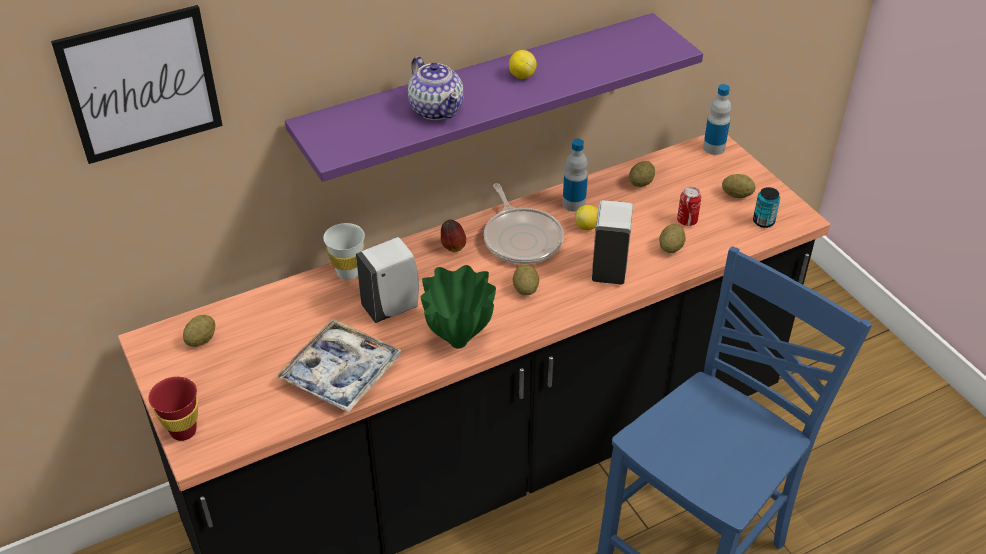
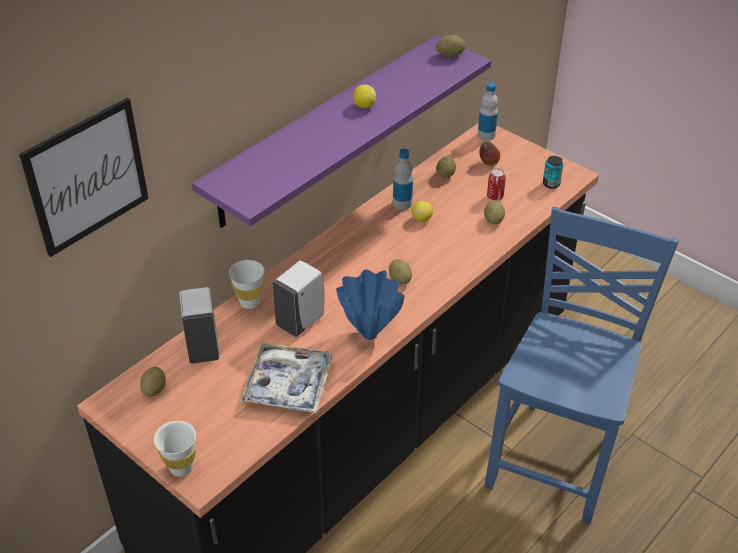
camera: 20 degrees left, 0 degrees up
red cup [149,377,198,441] -> white cup [154,421,196,477]
teapot [408,56,463,120] -> none
green vase [421,265,496,349] -> blue vase [336,270,405,340]
apple [441,220,466,252] -> apple moved to [479,142,500,166]
frying pan [484,183,564,264] -> none
white soap dispenser [592,200,633,284] -> white soap dispenser moved to [179,287,219,364]
potato [722,174,756,198] -> potato moved to [436,35,466,57]

